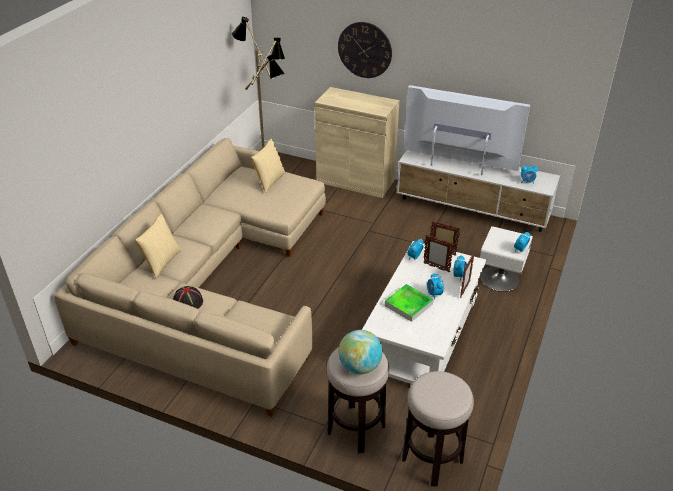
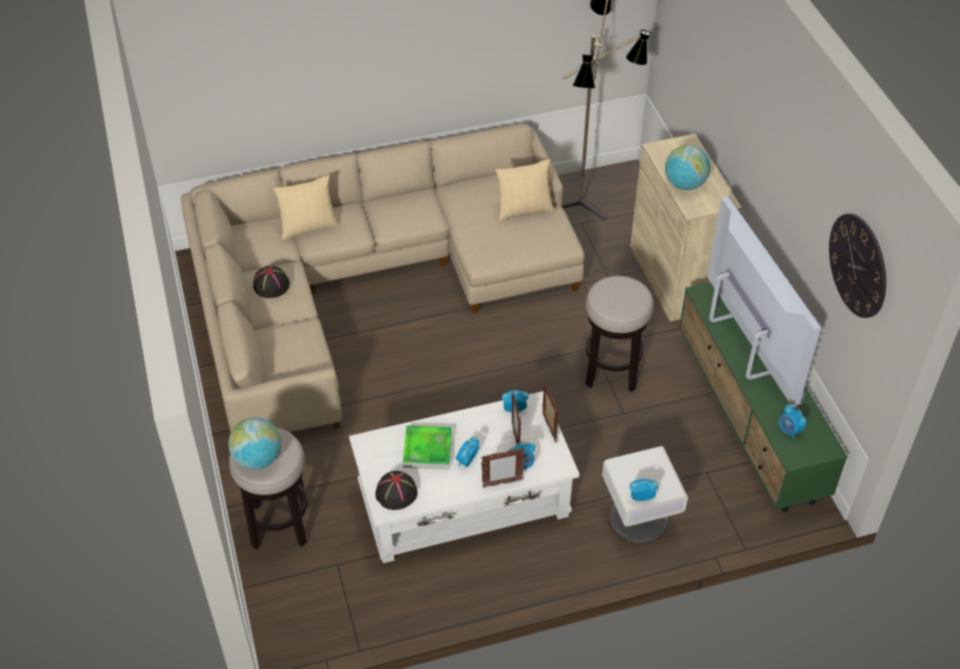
camera: 50 degrees right, 10 degrees up
wall clock [338,22,392,78] -> wall clock moved to [829,213,886,318]
white tv stand [397,150,560,232] -> green tv stand [679,282,848,512]
stool [402,371,474,487] -> stool moved to [586,276,654,392]
none -> black hat [375,471,417,510]
none -> globe [665,145,710,190]

